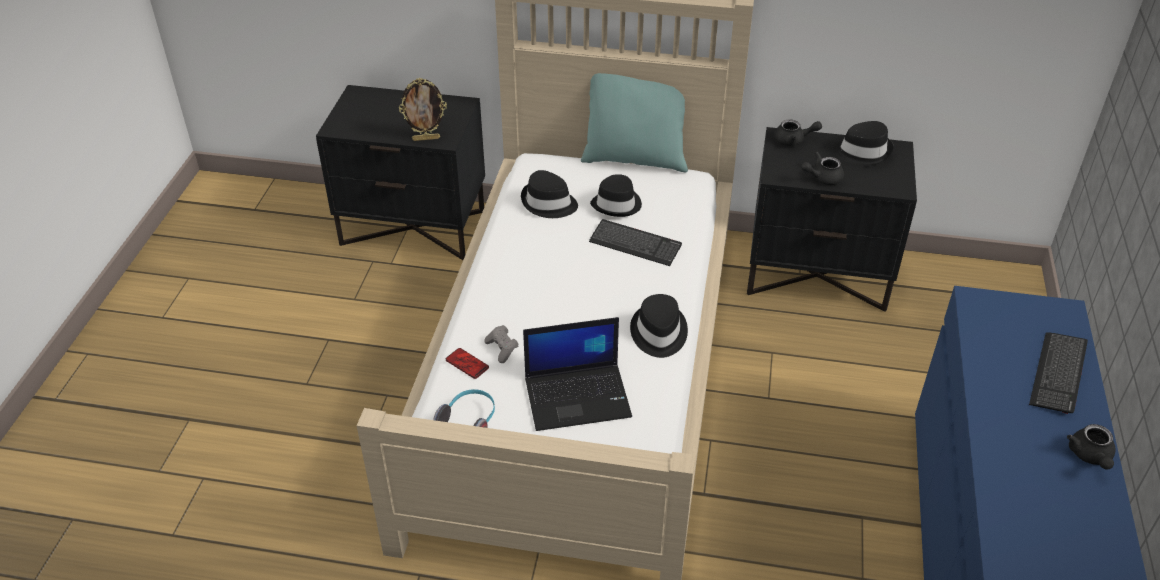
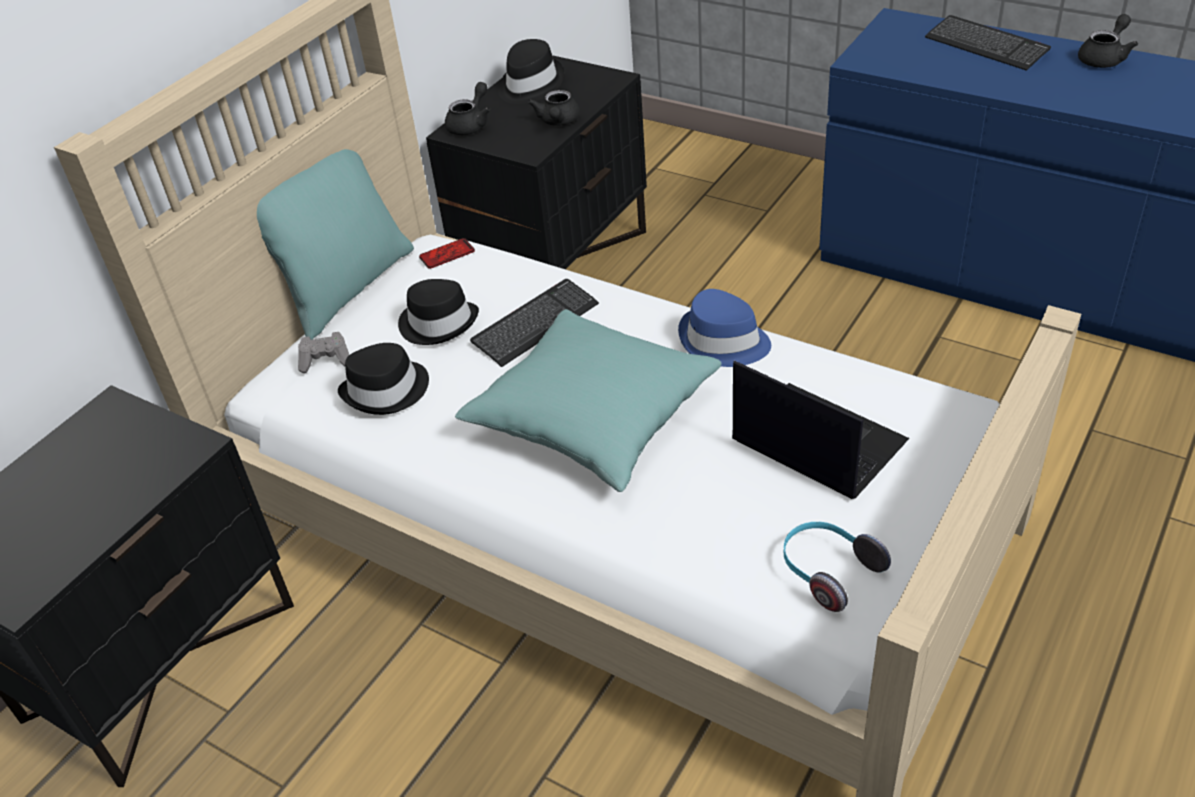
camera: 65 degrees left, 0 degrees up
picture frame [399,78,447,141] -> none
phone [446,348,489,379] -> phone moved to [419,238,475,269]
grey game controller [484,325,519,363] -> grey game controller moved to [298,332,349,373]
laptop [523,317,632,431] -> laptop turned 60 degrees counterclockwise [732,360,909,499]
black hat [630,294,688,358] -> blue hat [678,289,771,367]
black teapot [1067,424,1115,469] -> black teapot turned 75 degrees counterclockwise [1078,14,1138,68]
none -> turquoise pillow [455,309,722,492]

